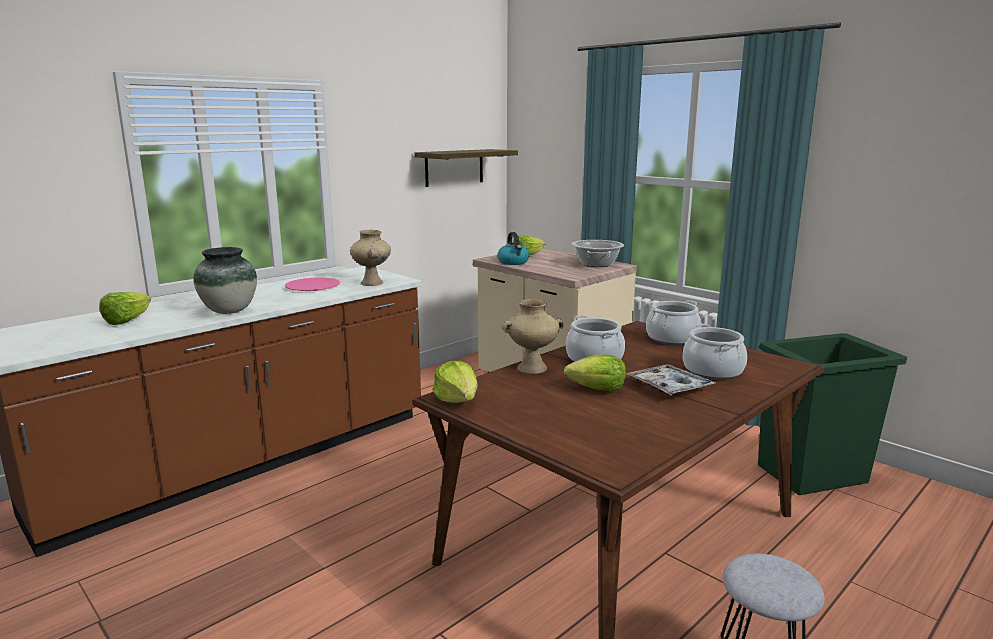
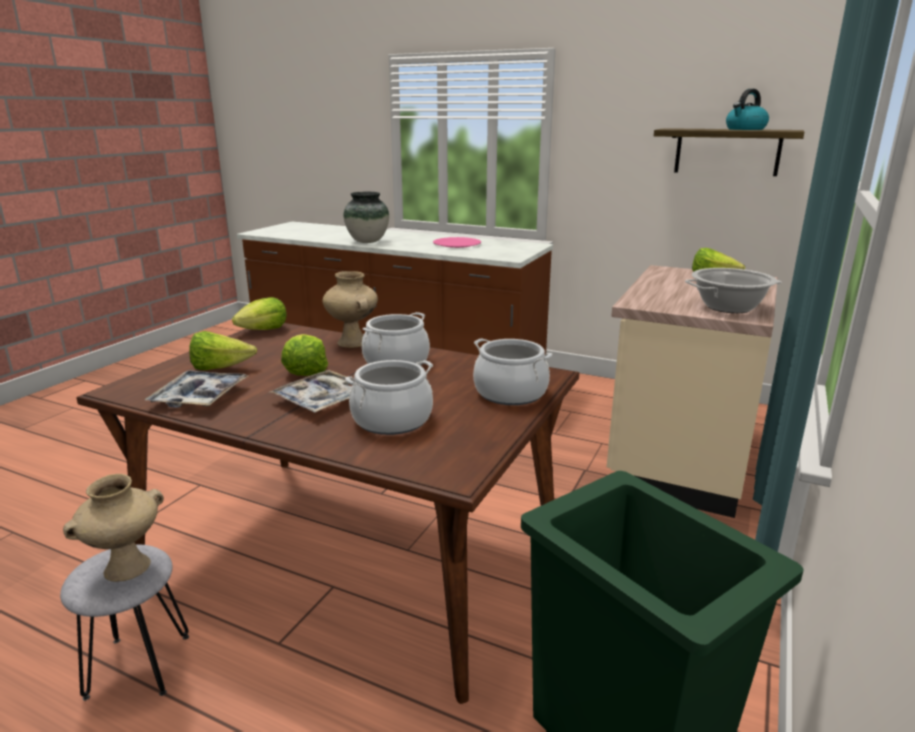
camera: 70 degrees right, 5 degrees up
lettuce [99,292,151,325] -> lettuce moved to [189,331,257,370]
beige vase [350,230,391,286] -> beige vase moved to [63,474,164,582]
kettle [497,232,529,265] -> kettle moved to [726,89,769,130]
none -> tray [145,370,248,408]

